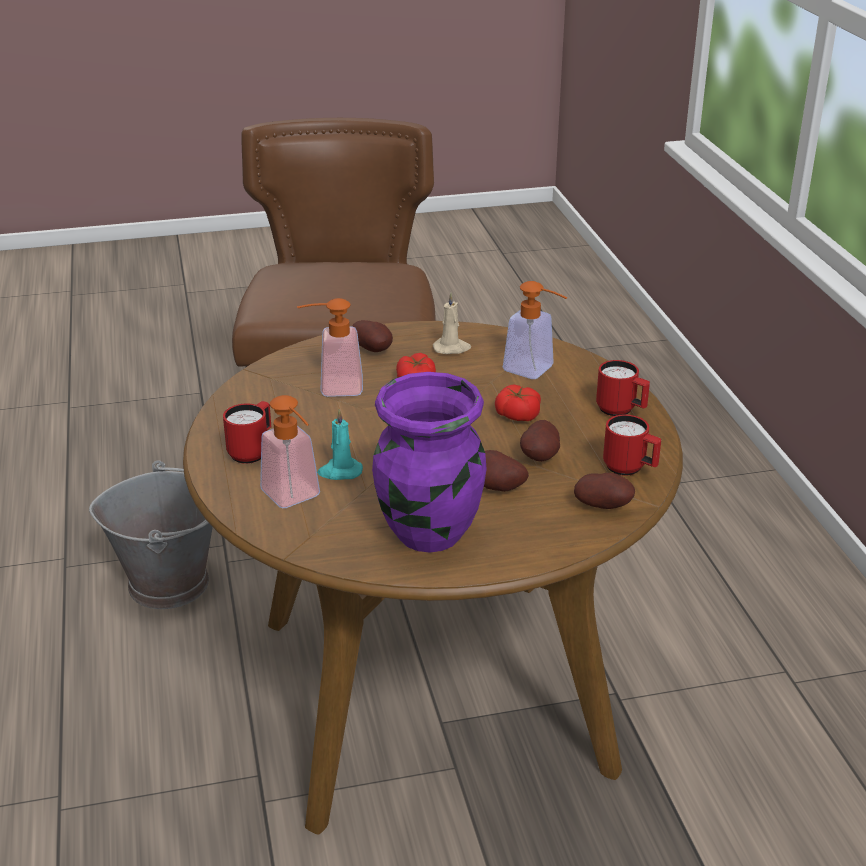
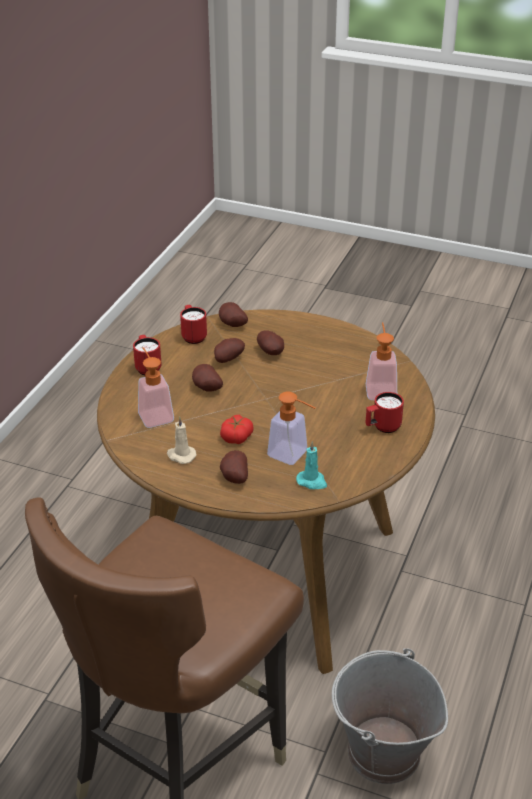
camera: 145 degrees left, 5 degrees up
turquoise candle [317,409,363,480] -> turquoise candle moved to [296,441,327,489]
purple vase [372,372,487,553] -> none
tomato [495,385,541,421] -> potato [192,364,223,392]

